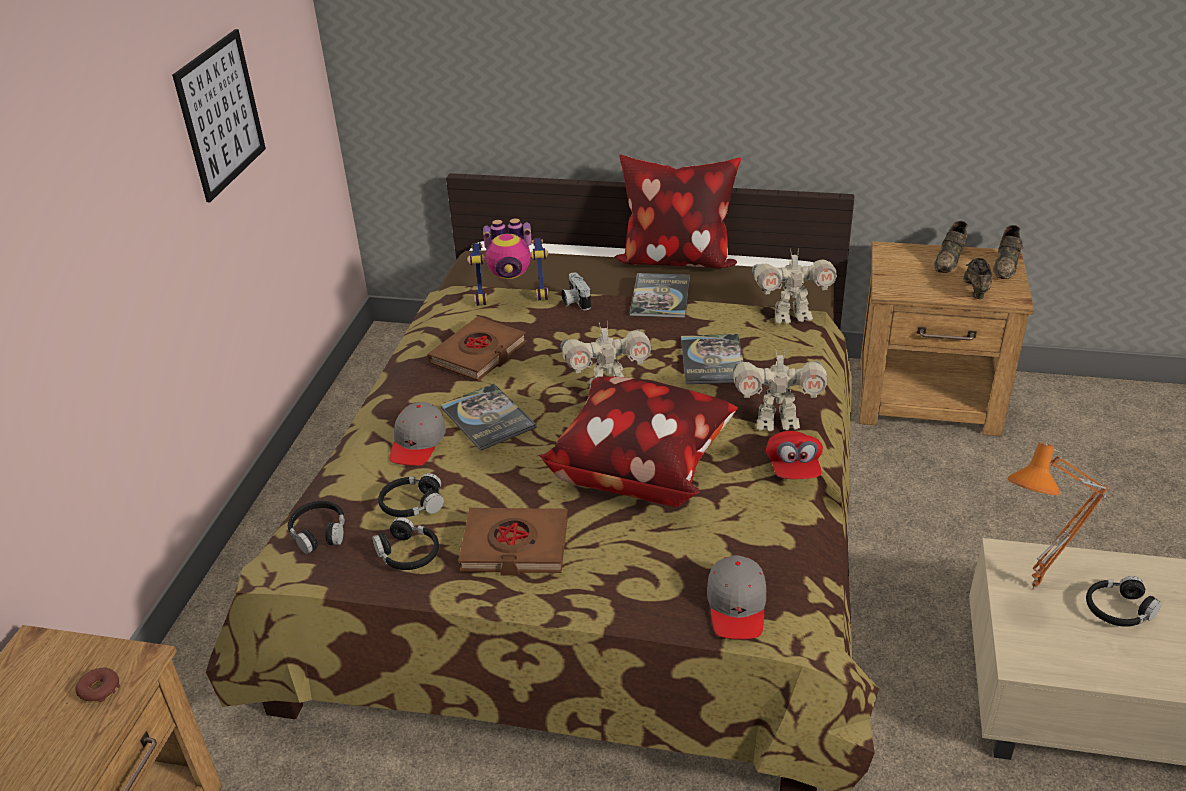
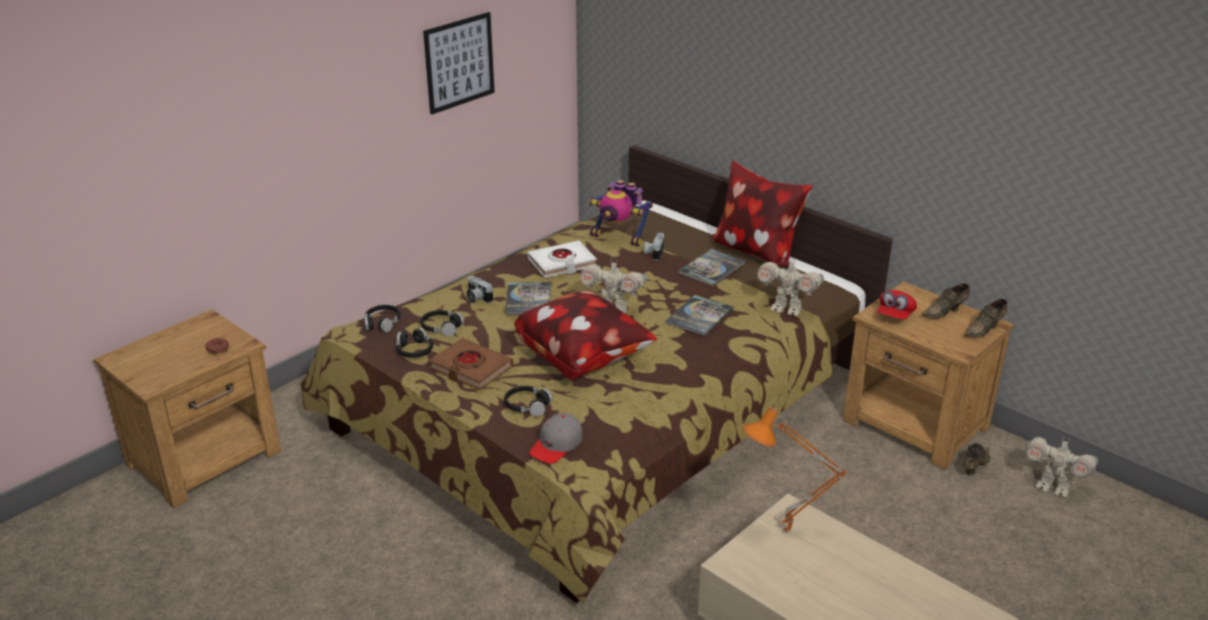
camera: 30 degrees right, 5 degrees down
grey cap [389,402,446,466] -> camera [467,276,493,303]
brown book [427,316,527,381] -> white book [527,241,597,278]
toy robot [733,348,827,431] -> toy robot moved to [1026,436,1098,497]
red cap [766,431,823,479] -> red cap moved to [877,290,917,319]
brown shoe [963,258,992,299] -> brown shoe moved to [962,443,990,476]
black headphones [1086,576,1162,627] -> black headphones moved to [504,386,552,416]

